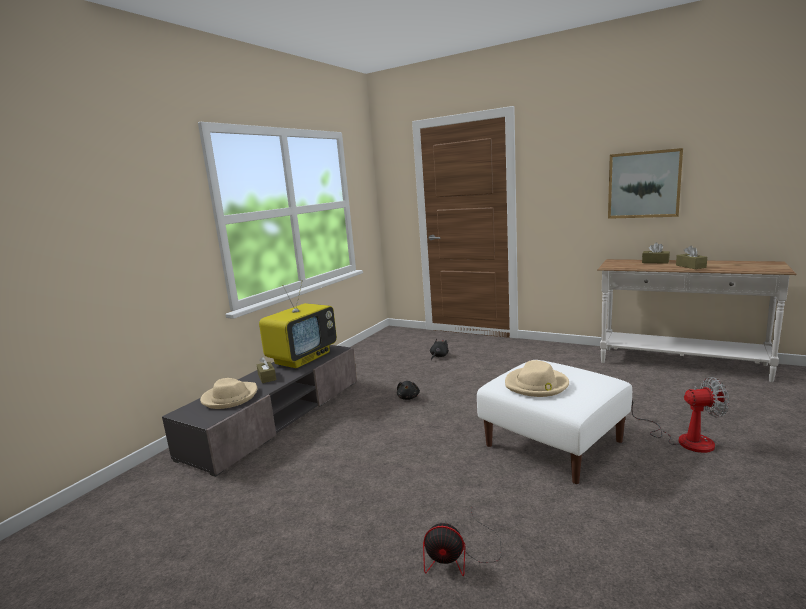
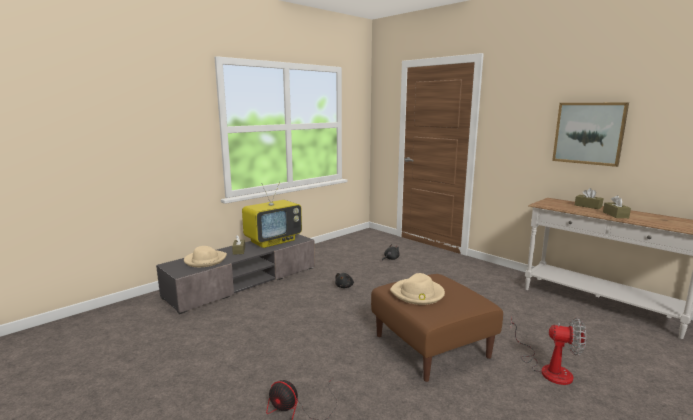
camera: 15 degrees right, 0 degrees up
white ottoman [477,360,632,484] -> brown ottoman [371,274,503,382]

